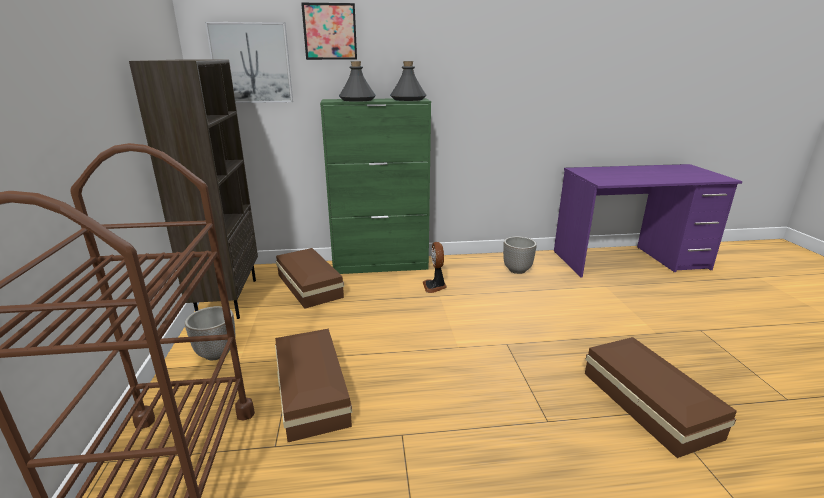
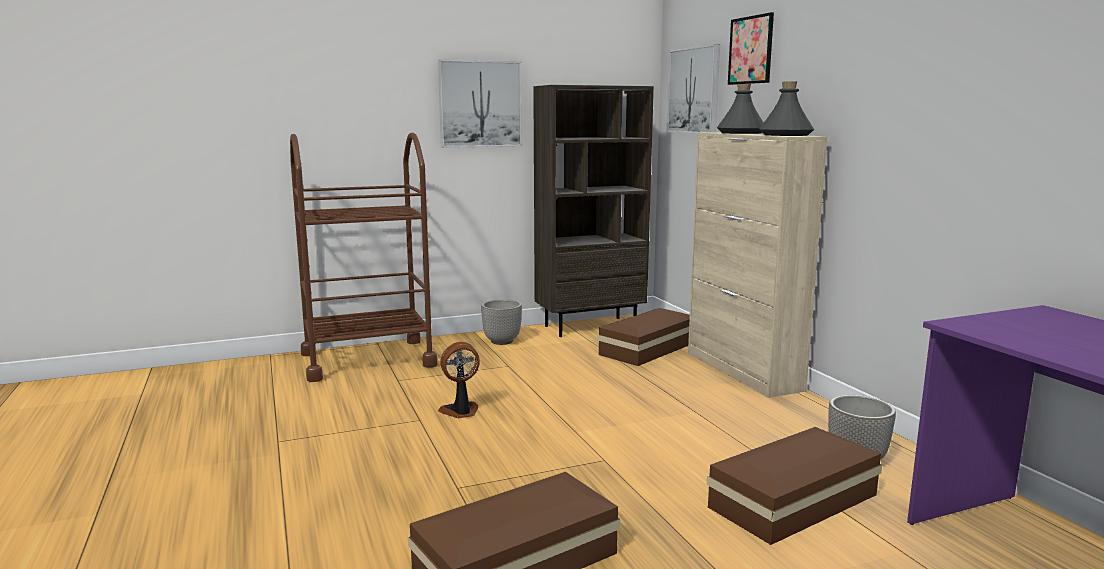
camera: 75 degrees right, 10 degrees down
brown storage box [275,329,352,442] -> brown storage box moved to [707,427,882,545]
green cabinet [320,98,431,274] -> beige cabinet [688,132,828,398]
fan [423,242,447,293] -> fan moved to [438,342,480,418]
none -> picture [438,59,522,148]

